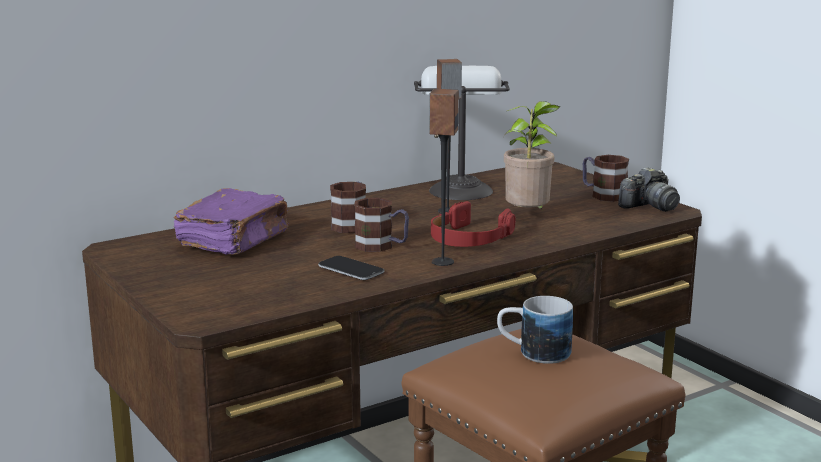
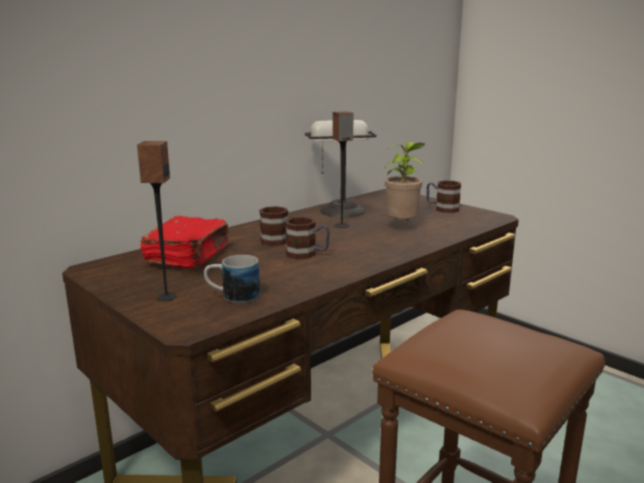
camera: 10 degrees left, 0 degrees up
purple book [174,188,289,255] -> red book [140,216,230,269]
phone [318,256,384,280] -> none
speaker [429,89,459,266] -> speaker moved to [137,141,177,301]
red headphones [431,201,516,247] -> none
mug [497,296,573,364] -> mug moved to [204,255,260,303]
camera [618,167,680,212] -> none

